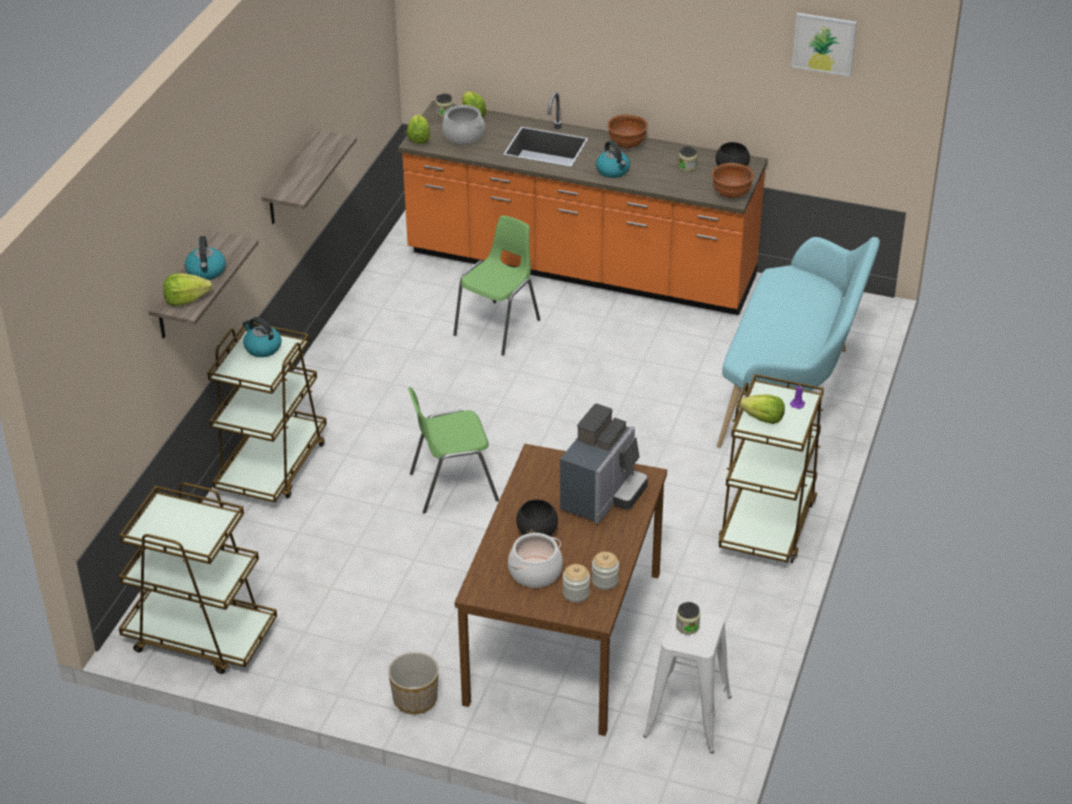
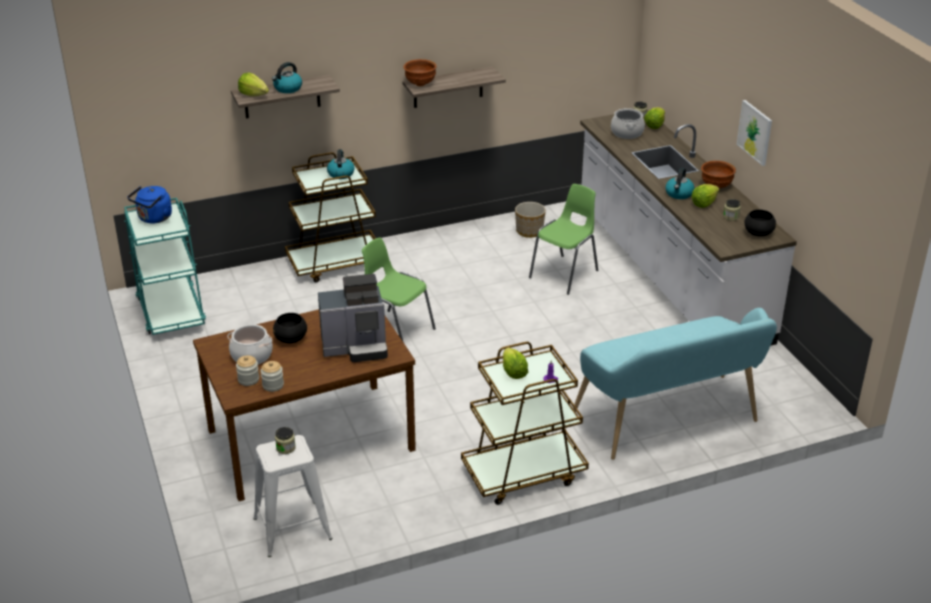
camera: 50 degrees right, 5 degrees down
brown cart [119,482,277,674] -> turquoise cart [124,198,206,335]
planter [388,652,439,714] -> planter moved to [515,202,546,238]
orange counter [398,92,768,315] -> white counter [580,110,797,346]
lettuce [406,114,430,144] -> lettuce moved to [692,184,720,208]
green chair [453,215,540,356] -> green chair turned 45 degrees counterclockwise [529,184,598,295]
brown bowl [712,163,754,198] -> brown bowl moved to [403,59,437,86]
picture [792,13,857,76] -> picture moved to [737,100,772,166]
none -> blue kettle [127,186,172,223]

